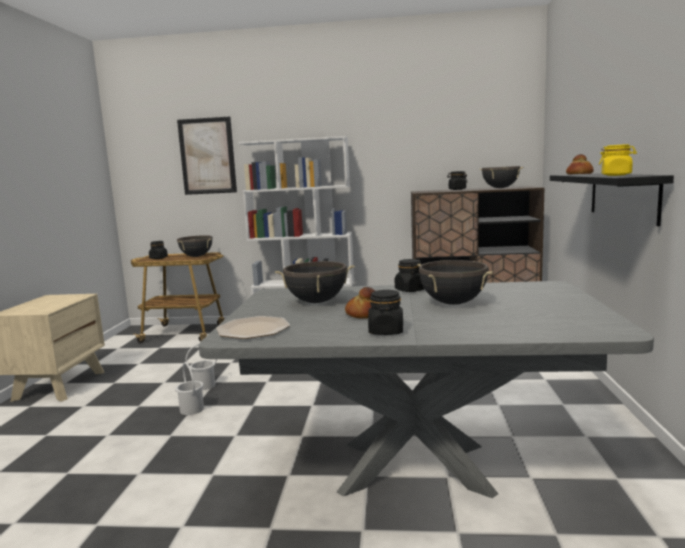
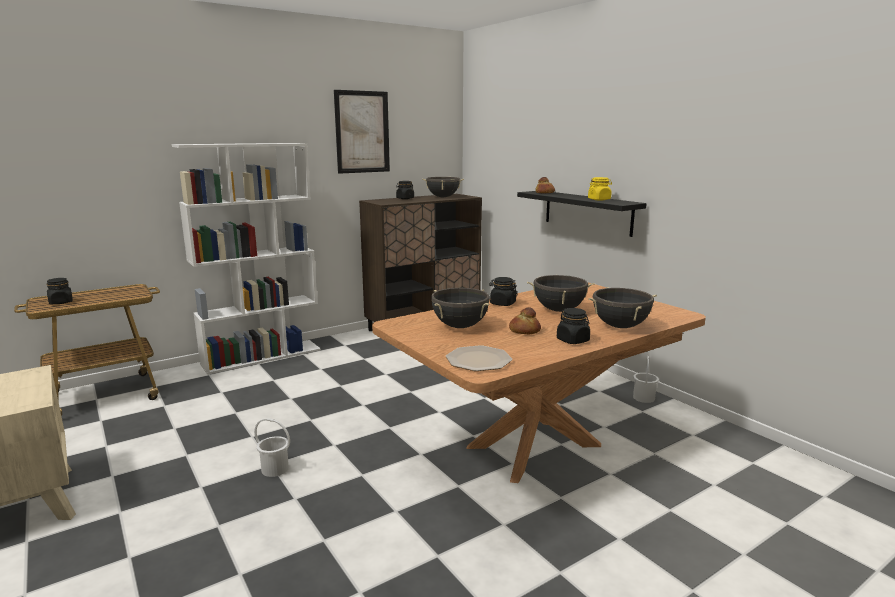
camera: 40 degrees left, 5 degrees up
picture [177,117,237,195] -> picture moved to [334,90,390,174]
black cooking pot [177,235,213,257] -> black cooking pot moved to [588,287,657,328]
white bucket [185,344,217,390] -> white bucket moved to [633,356,659,403]
grey dining table [199,281,654,498] -> brown dining table [372,283,706,483]

